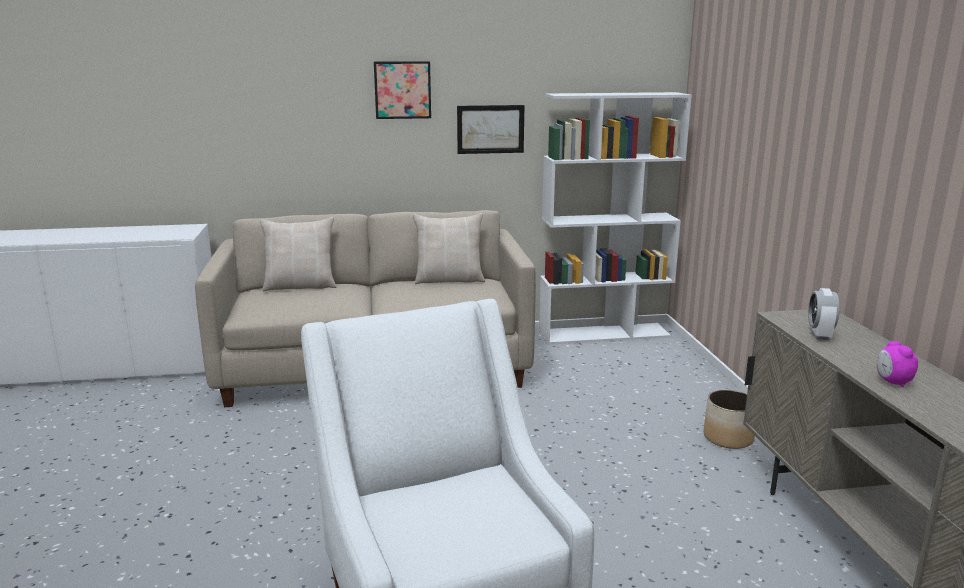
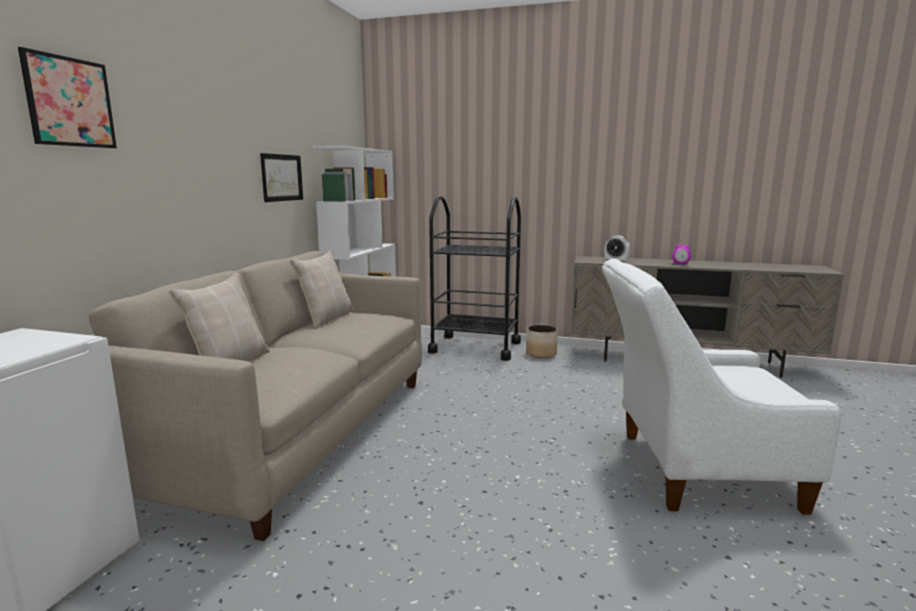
camera: 65 degrees left, 5 degrees down
picture [374,61,431,119] -> picture moved to [18,47,117,148]
none -> black cart [428,196,521,361]

